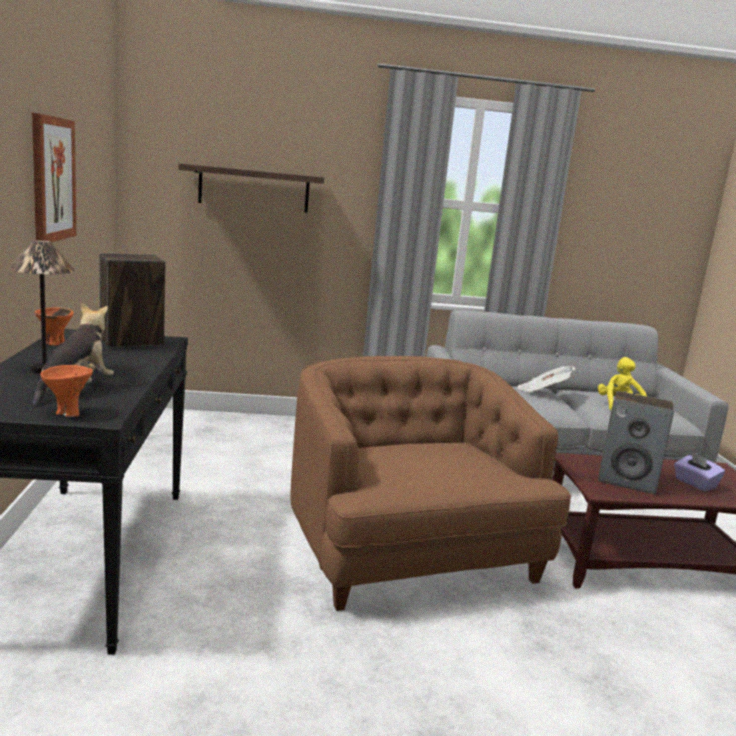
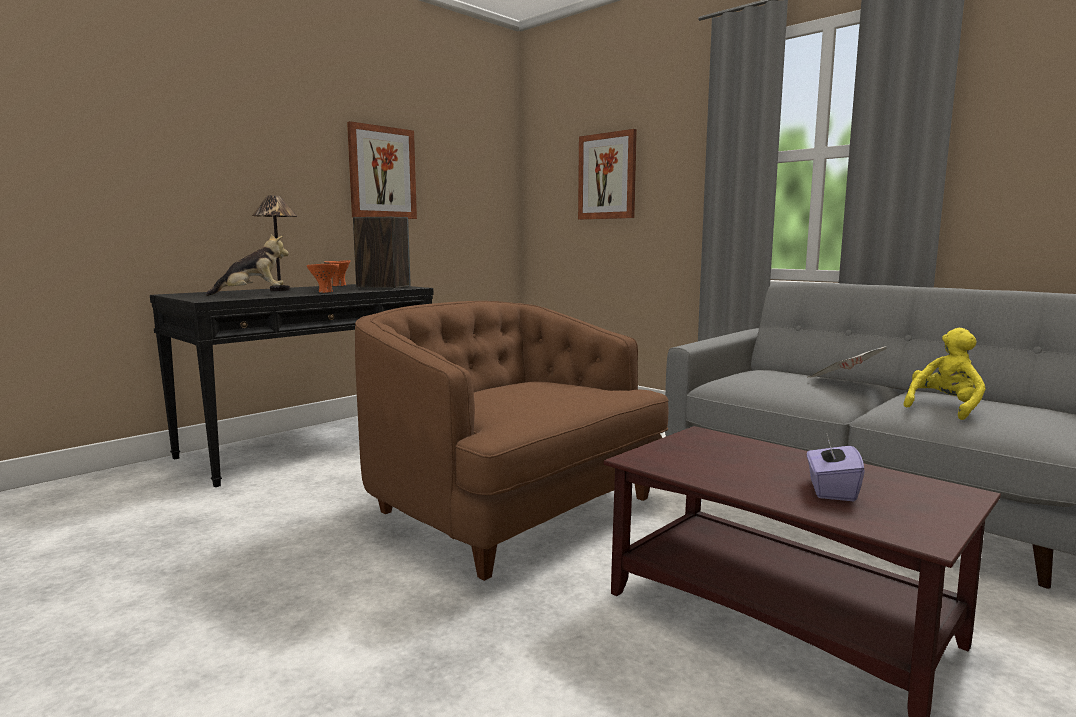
camera: 50 degrees right, 5 degrees down
orange bowl [41,365,93,417] -> orange bowl moved to [307,264,339,293]
shelf [178,163,324,213] -> picture [578,129,637,220]
brown armchair [291,356,571,611] -> brown armchair turned 75 degrees counterclockwise [355,301,669,581]
speaker [598,391,674,494] -> none

